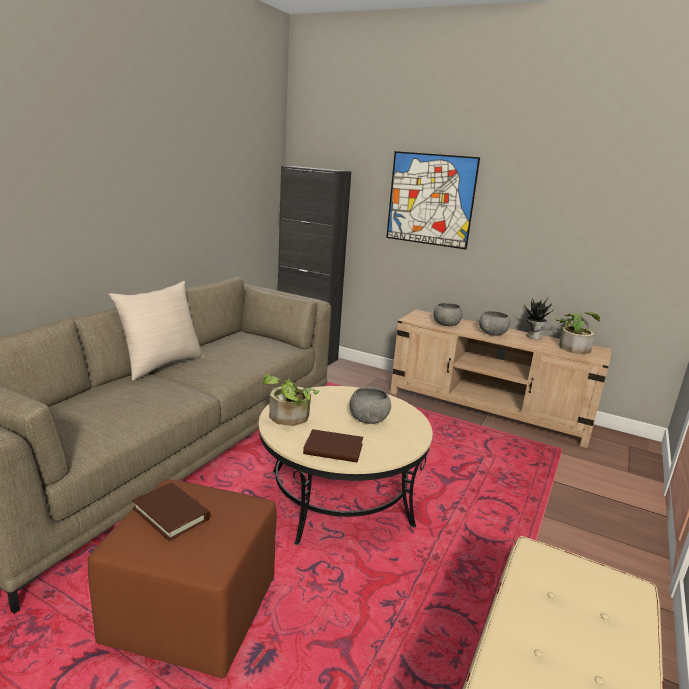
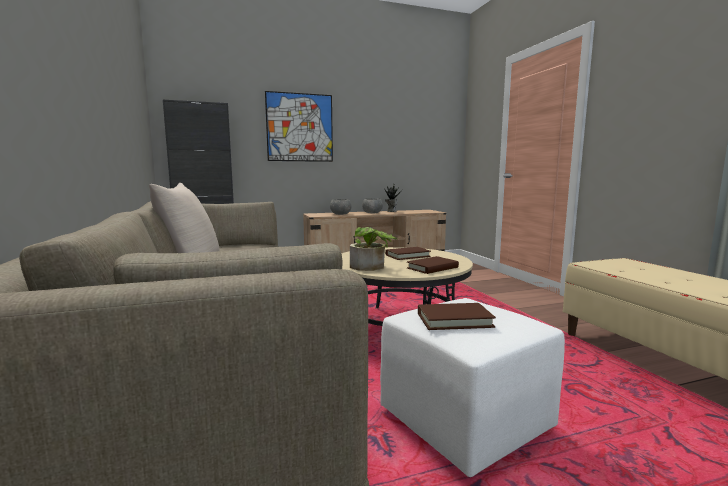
camera: 45 degrees left, 10 degrees down
brown ottoman [88,479,277,678] -> white ottoman [380,298,565,477]
grey bowl [350,387,391,424] -> brown book [385,247,431,260]
potted plant [556,312,600,354] -> none

